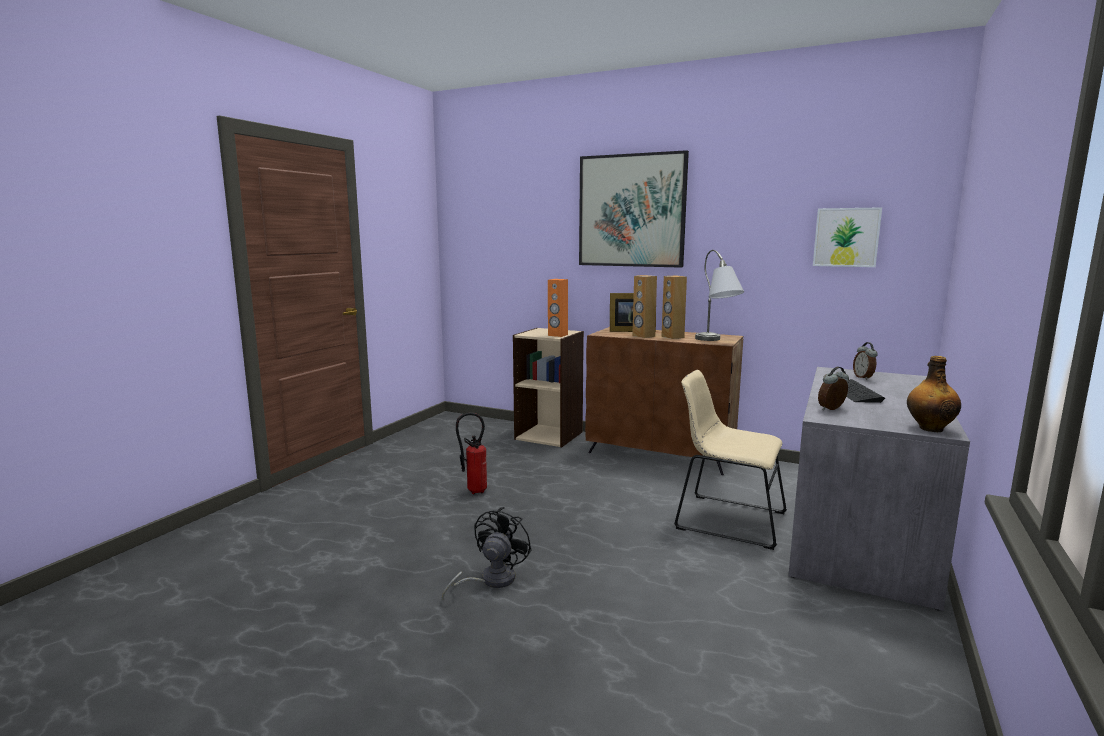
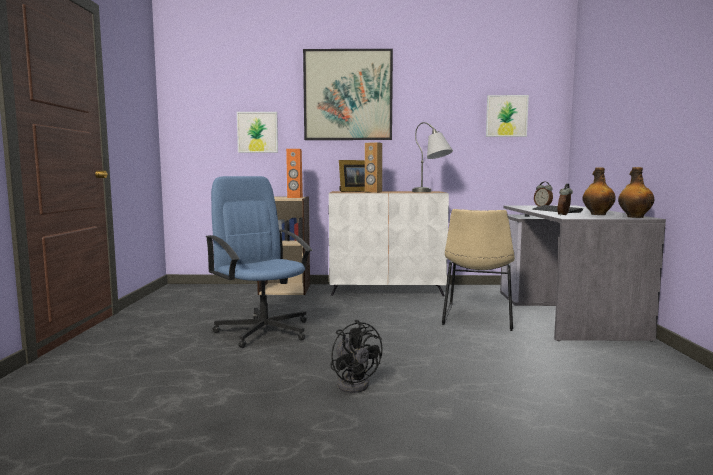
camera: 25 degrees left, 5 degrees down
black fan [442,507,532,600] -> black fan turned 150 degrees clockwise [330,320,383,393]
fire extinguisher [456,412,487,494] -> blue office chair [205,176,312,348]
brown cabinet [585,327,743,475] -> white cabinet [328,191,449,296]
brown speaker [661,276,687,339] -> none
beige chair [674,370,787,550] -> beige chair turned 75 degrees counterclockwise [442,209,515,331]
none -> picture [237,112,278,153]
none -> bottle [582,167,616,215]

